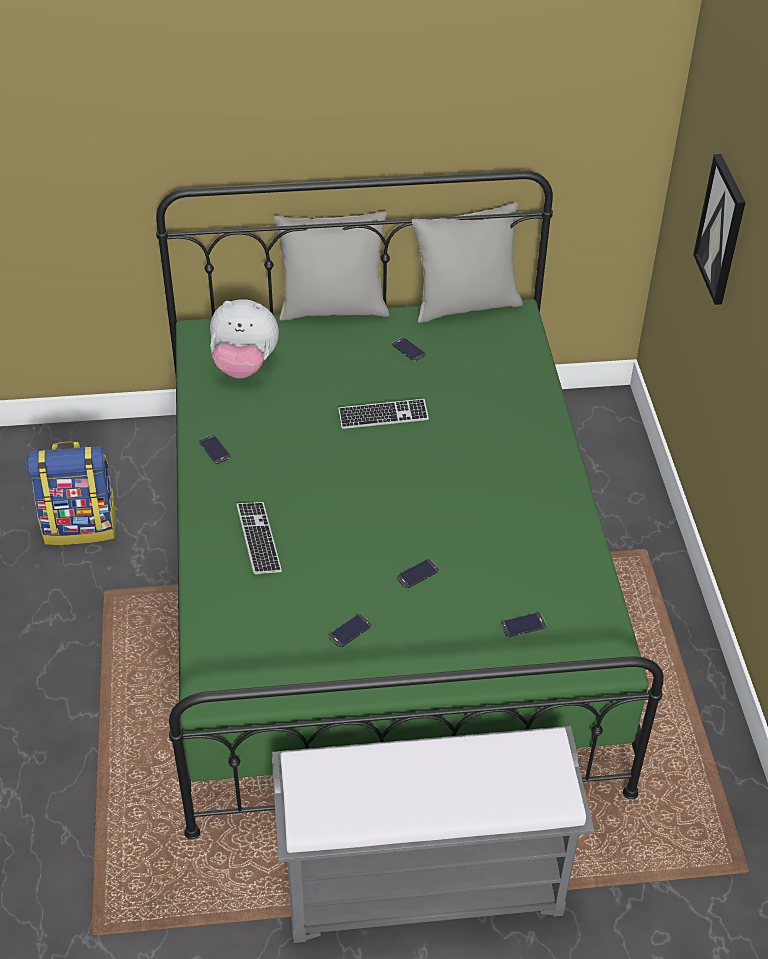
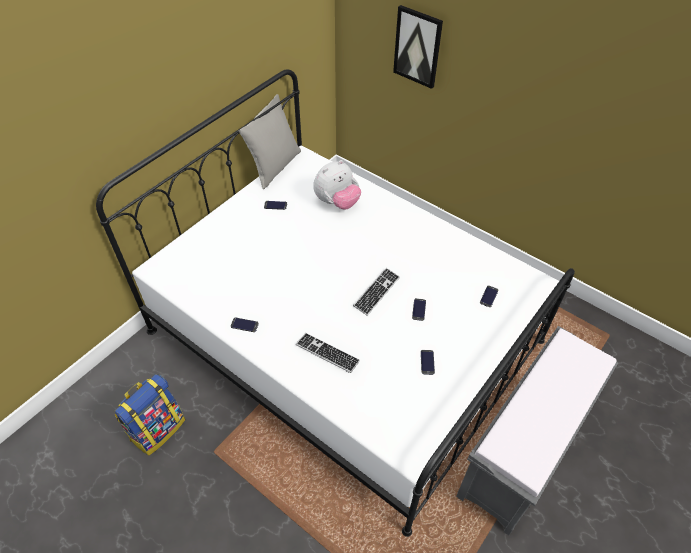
camera: 45 degrees left, 5 degrees up
green bed [156,171,664,840] -> white bed [96,69,575,537]
plush toy [210,299,279,379] -> plush toy moved to [313,160,361,210]
grey pillow [274,211,389,321] -> none
keyboard [338,399,429,429] -> keyboard moved to [353,268,400,316]

